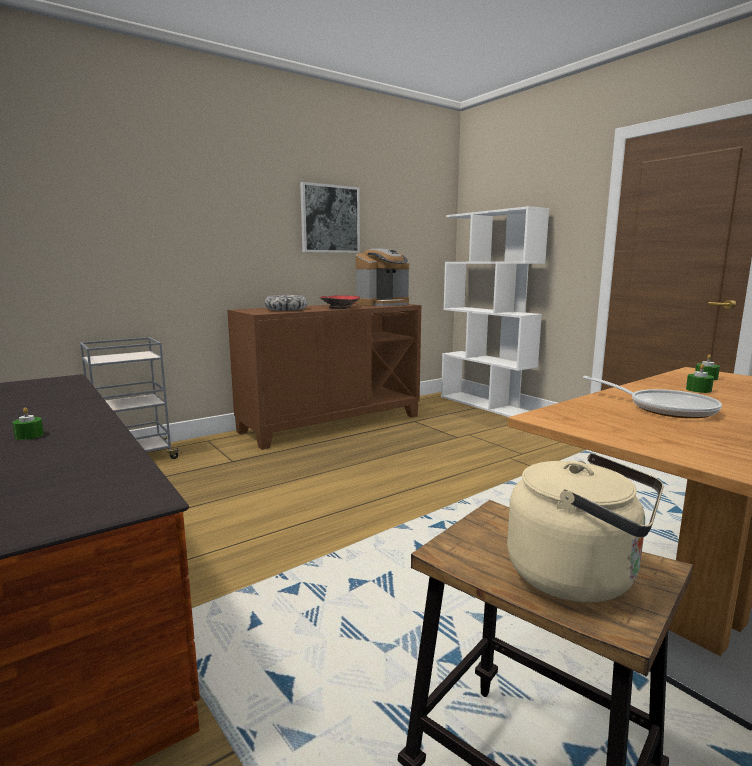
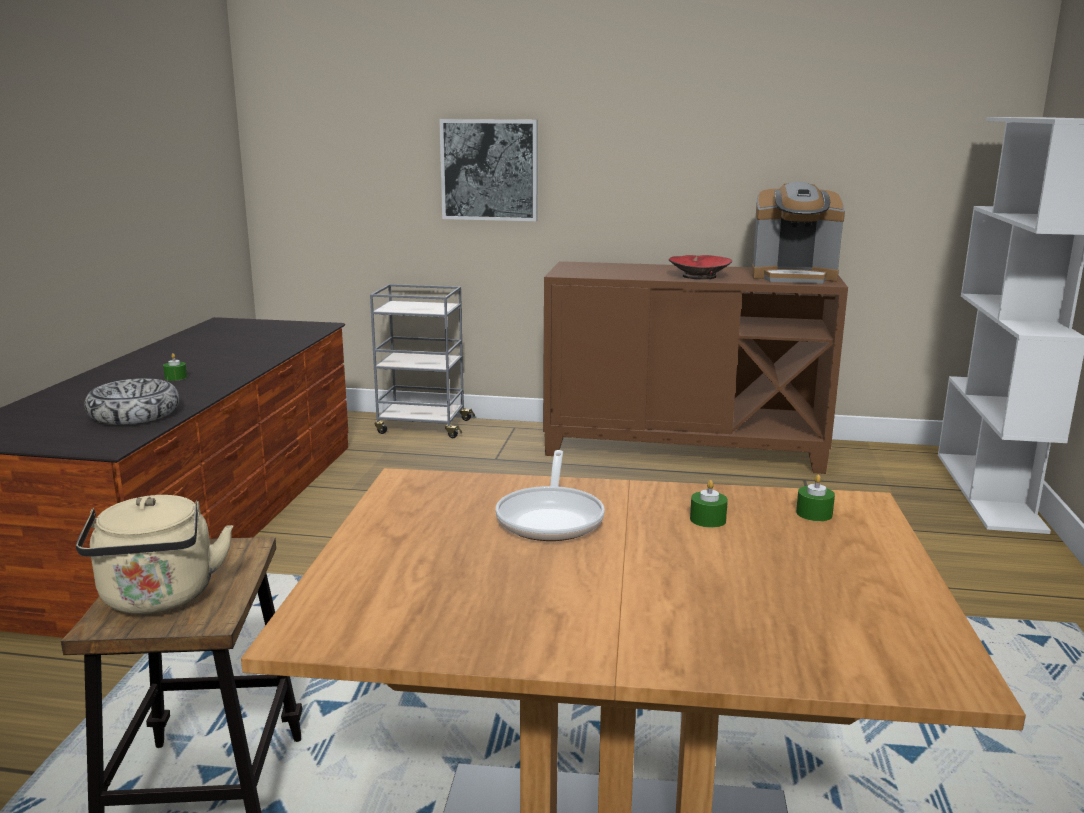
camera: 45 degrees right, 5 degrees up
bowl [265,295,308,311] -> bowl moved to [85,378,179,425]
picture [300,182,360,253] -> picture moved to [439,119,538,221]

